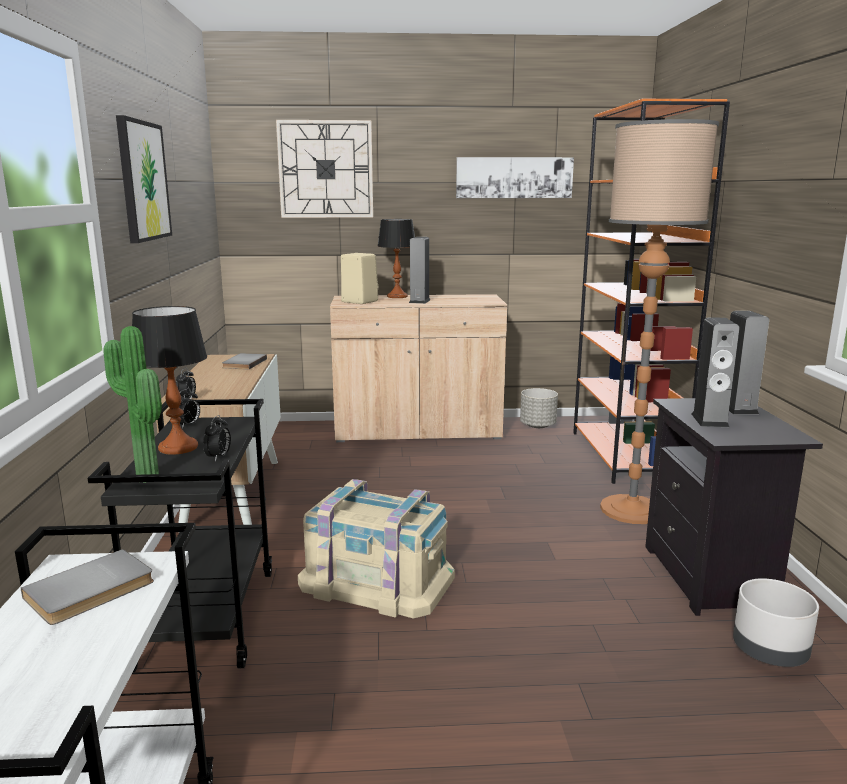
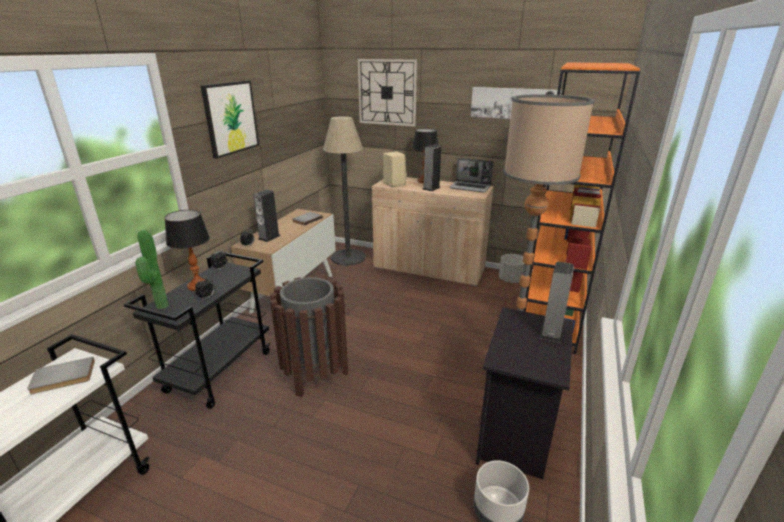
camera: 25 degrees right, 10 degrees up
beige storage box [298,479,455,618] -> brown trash can [270,276,348,397]
speaker [691,317,739,427] -> speaker moved to [253,190,280,242]
none -> floor lamp [323,116,366,266]
none -> laptop [449,158,493,192]

